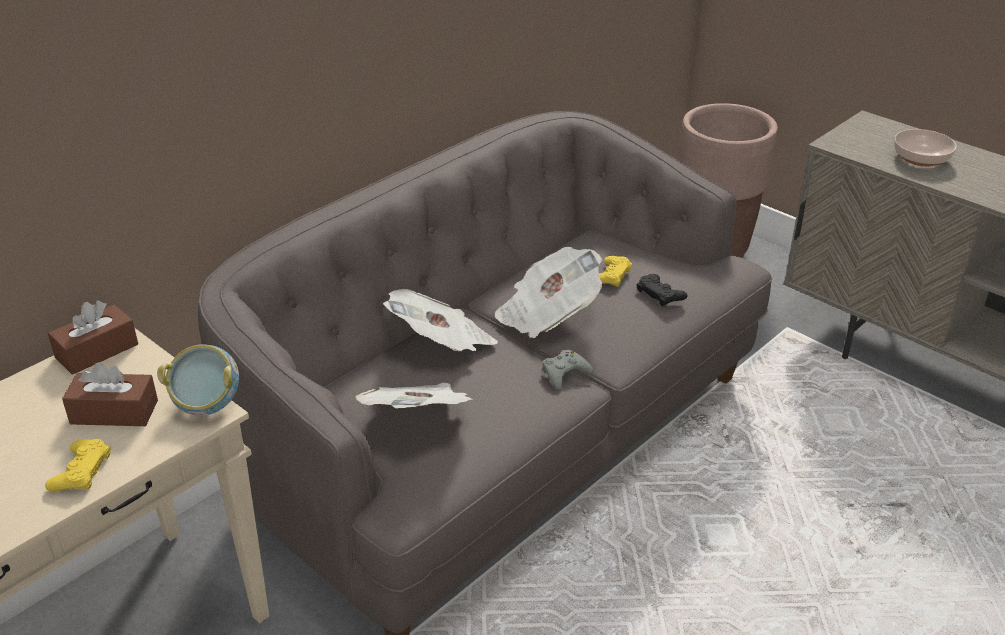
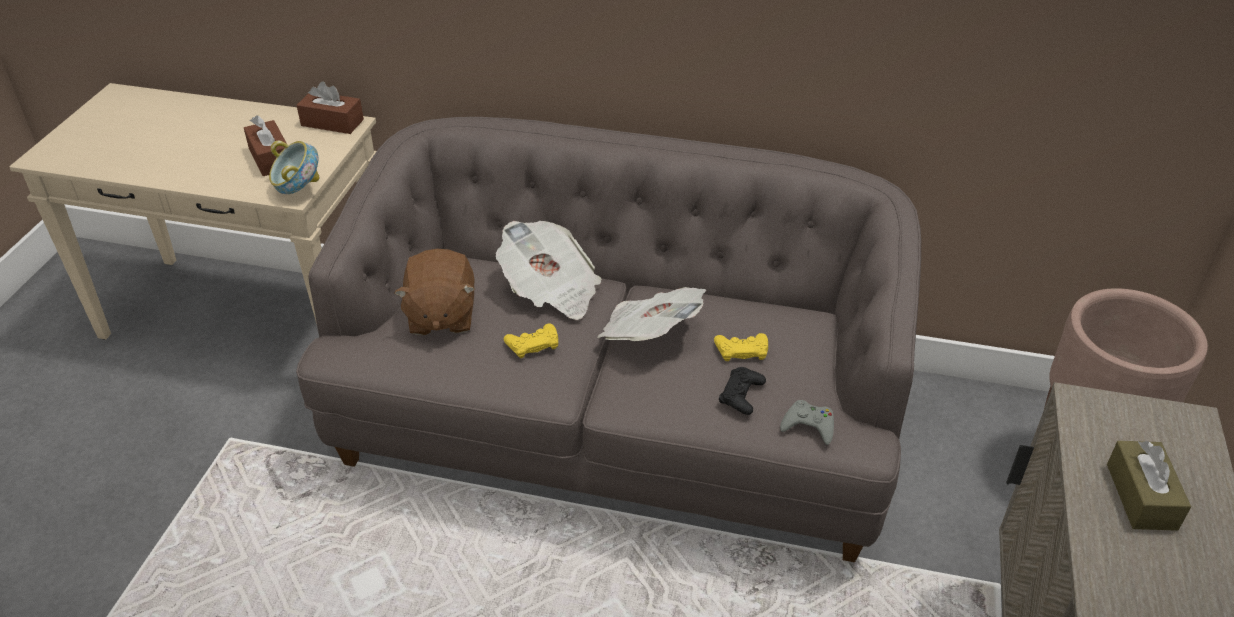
camera: 60 degrees right, 5 degrees up
yellow game controller [45,439,111,491] -> yellow game controller moved to [504,323,559,358]
newspaper [355,383,473,409] -> brown plush toy [394,249,475,335]
grey game controller [542,350,594,390] -> grey game controller moved to [780,400,834,445]
bowl [894,129,957,167] -> brown tissue box [1107,441,1191,531]

